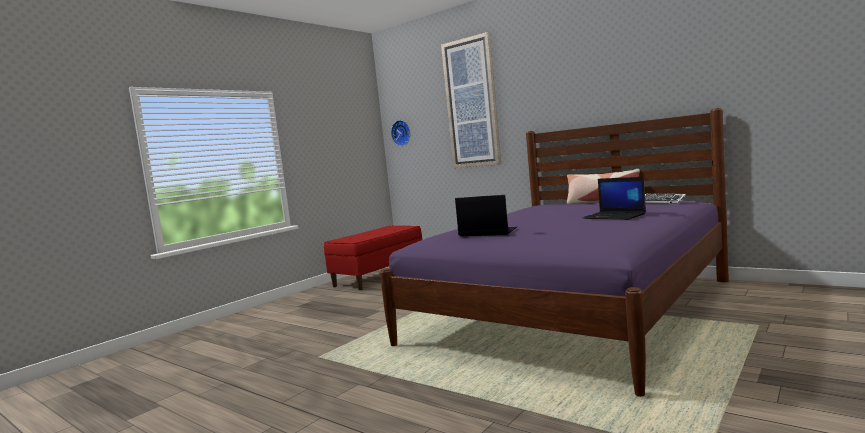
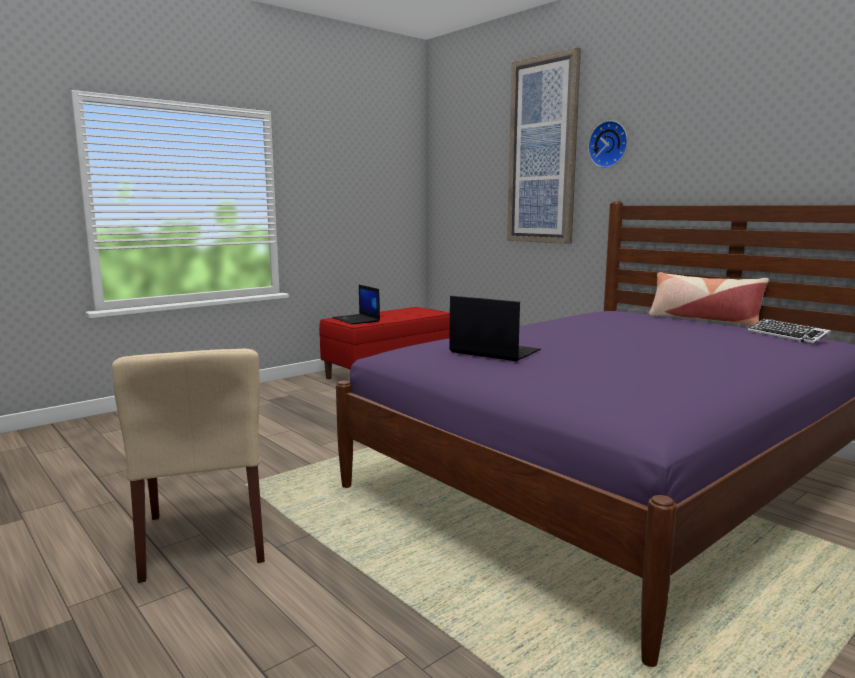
camera: 10 degrees right, 5 degrees up
wall clock [391,120,411,146] -> wall clock moved to [588,120,628,168]
laptop [583,177,646,220] -> laptop moved to [332,285,380,324]
none -> beige chair [112,349,265,583]

